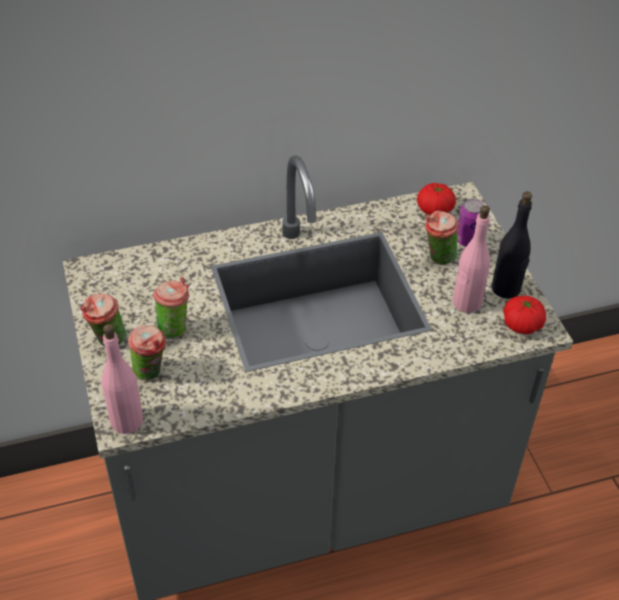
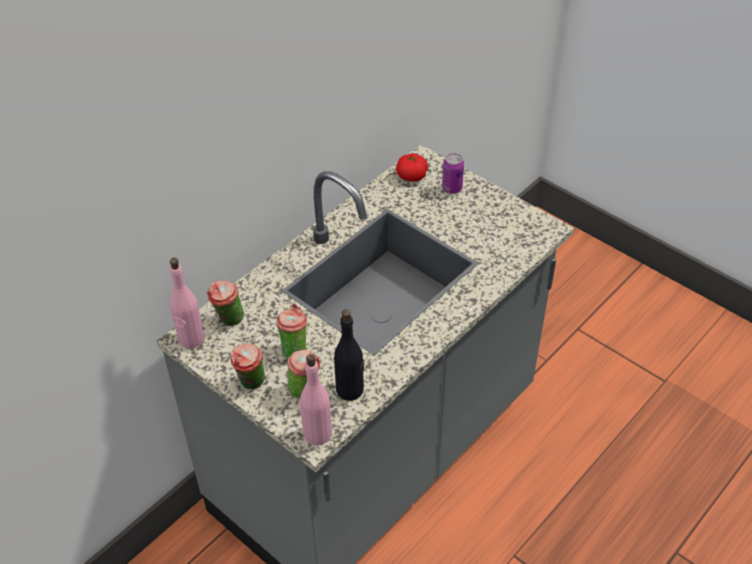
camera: 30 degrees left, 0 degrees up
cup [425,210,459,265] -> cup moved to [207,281,244,326]
pink bottle [453,205,490,313] -> pink bottle moved to [170,258,205,349]
black bottle [492,192,532,299] -> black bottle moved to [334,309,364,401]
tomato [503,295,546,334] -> none

